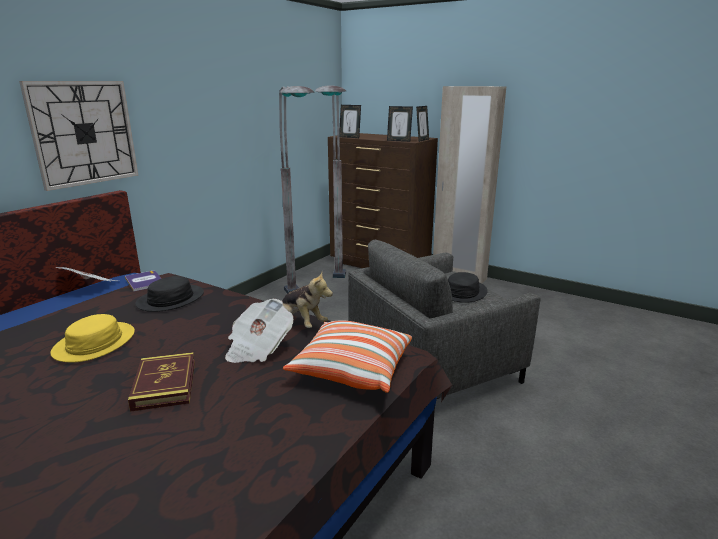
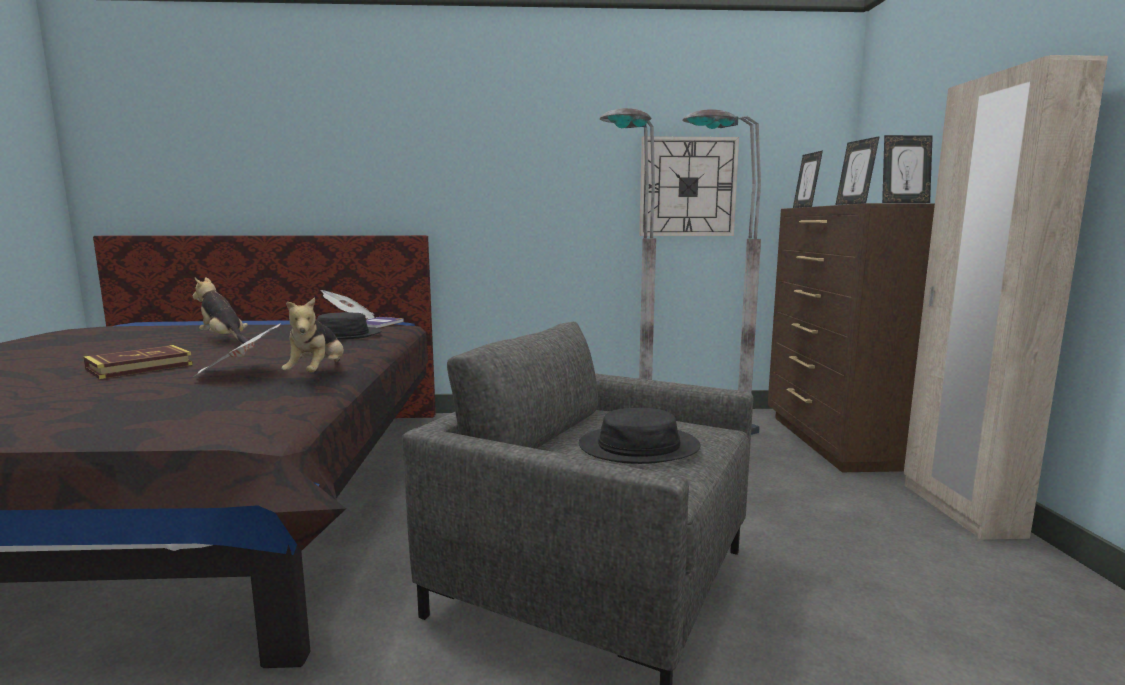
camera: 55 degrees right, 10 degrees down
wall clock [19,81,138,191] -> wall clock moved to [639,136,739,236]
yellow hat [50,314,135,363] -> plush toy [193,277,249,343]
pillow [283,320,412,393] -> none

